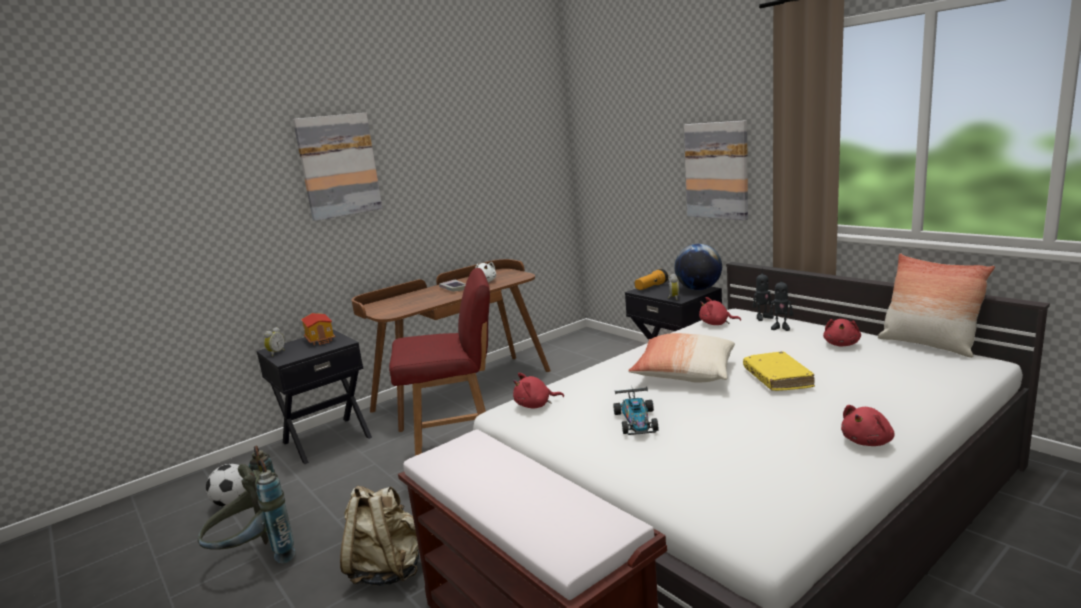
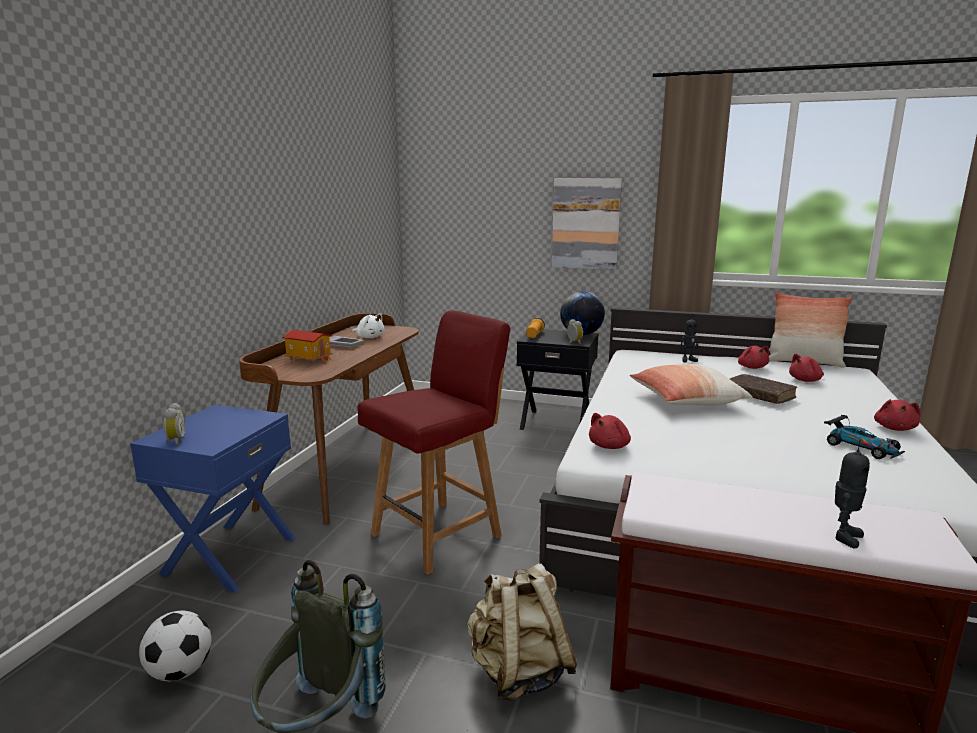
camera: 35 degrees left, 0 degrees up
black nightstand [256,329,372,464] -> blue nightstand [130,405,296,592]
picture [293,113,382,221] -> none
toy house [301,313,335,345] -> toy house moved to [283,330,333,364]
toy car [613,387,658,435] -> toy car moved to [824,414,905,459]
red plush toy [699,297,741,325] -> red plush toy moved to [789,354,824,382]
yellow book [743,351,815,391] -> brown book [729,374,797,404]
toy robot [753,273,774,321] -> toy robot moved to [835,440,870,548]

